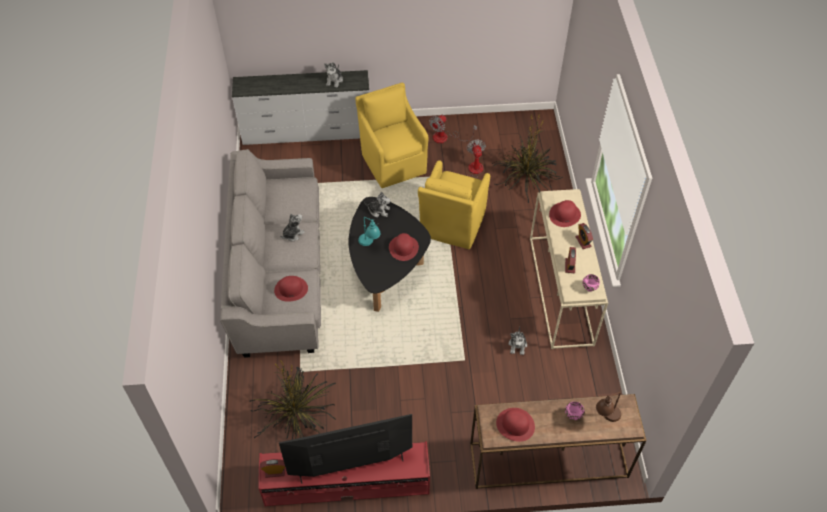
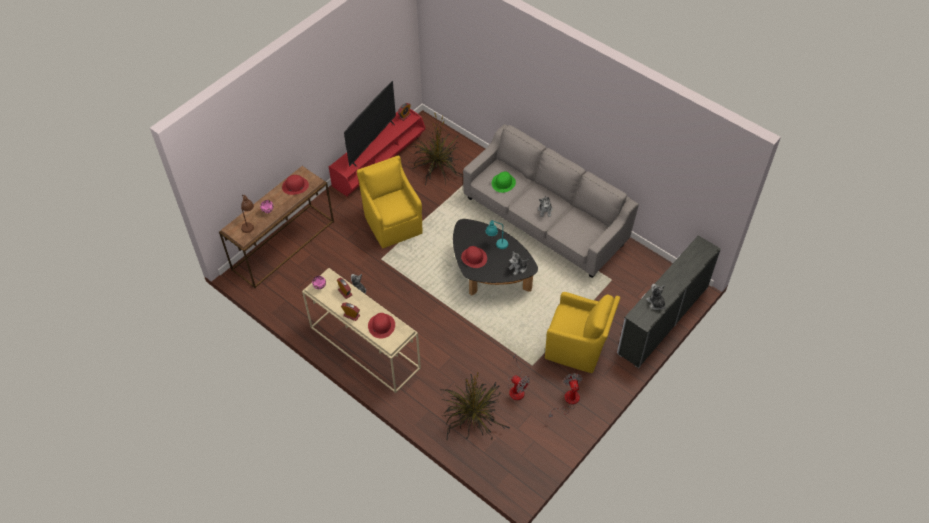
camera: 135 degrees right, 0 degrees up
red hat [274,276,308,302] -> green hat [492,172,516,193]
yellow armchair [418,161,490,249] -> yellow armchair moved to [357,155,422,248]

